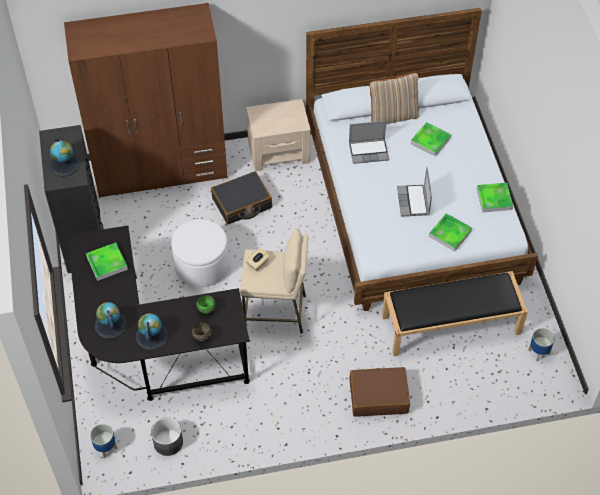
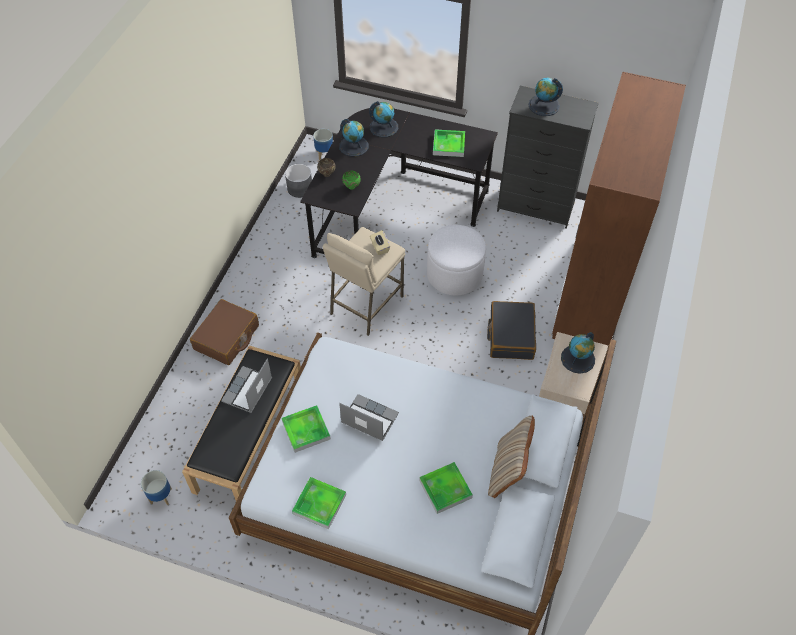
camera: 120 degrees right, 0 degrees up
laptop [349,121,389,164] -> laptop moved to [221,359,272,413]
none -> globe [561,332,595,374]

